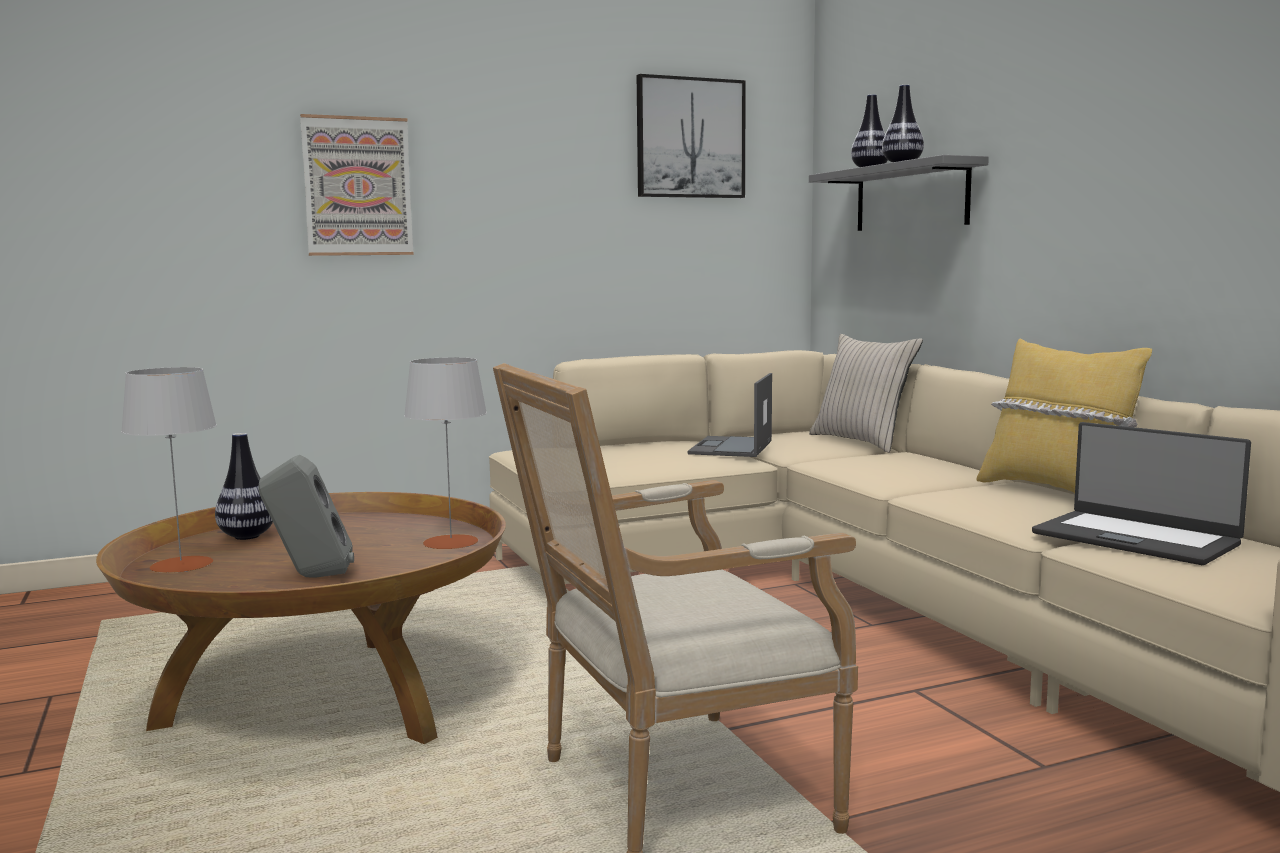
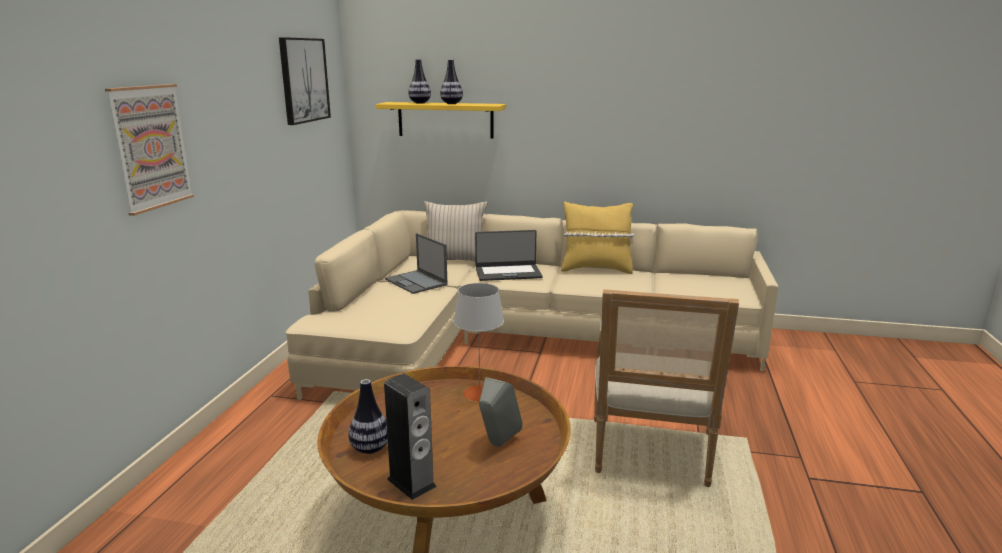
camera: 55 degrees left, 10 degrees up
grey table lamp [121,367,217,573] -> speaker [384,374,437,500]
grey shelf [809,155,989,231] -> yellow shelf [376,102,506,138]
laptop [1032,422,1251,565] -> laptop moved to [475,230,543,281]

